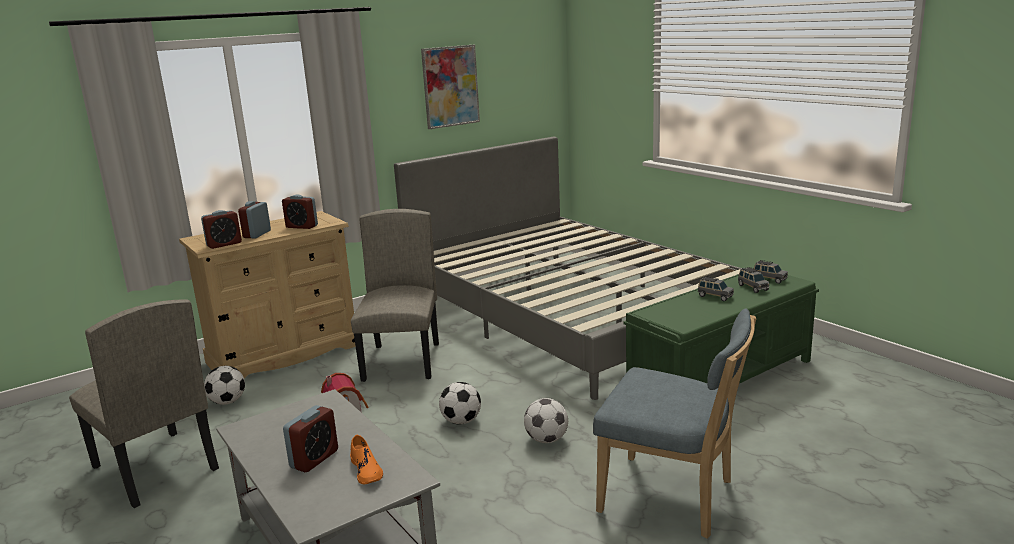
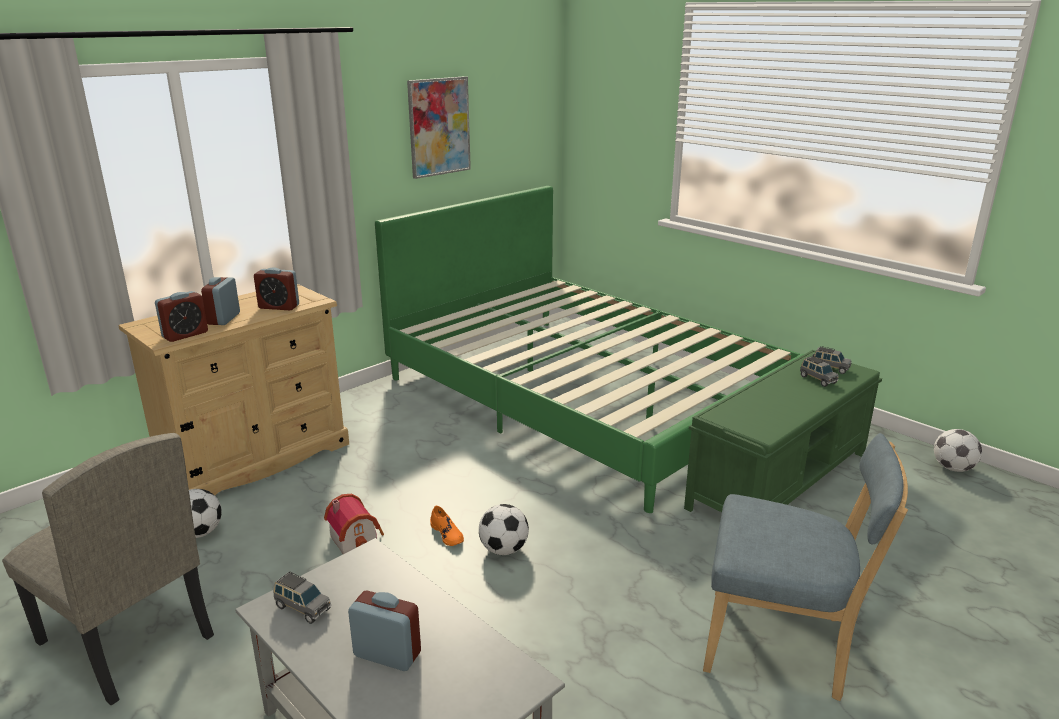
camera: 10 degrees left, 5 degrees up
alarm clock [283,405,338,472] -> alarm clock turned 90 degrees counterclockwise [348,590,421,671]
orange shoe [350,435,383,484] -> orange shoe moved to [430,505,464,546]
beige chair [351,209,439,382] -> none
grey bed [394,137,742,400] -> green bed [375,186,804,513]
football [524,398,568,443] -> football moved to [934,429,982,472]
grey toy car [698,276,734,301] -> grey toy car moved to [274,571,331,624]

